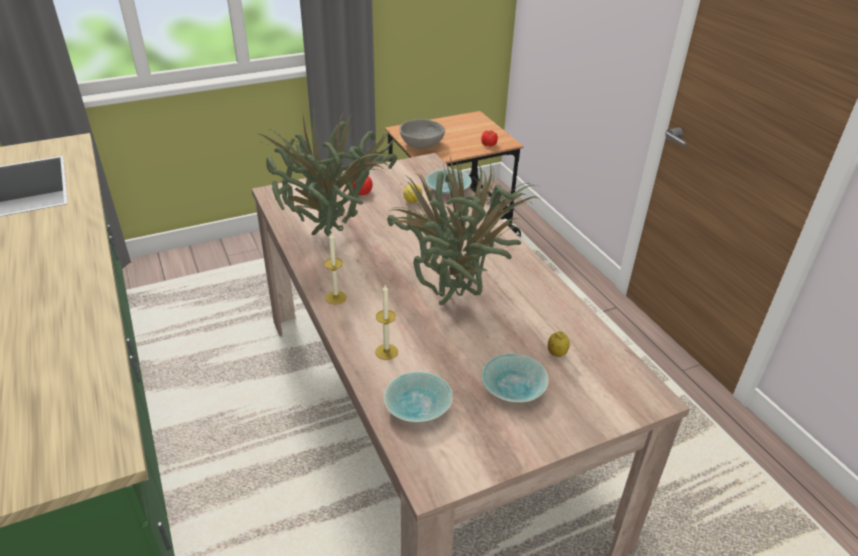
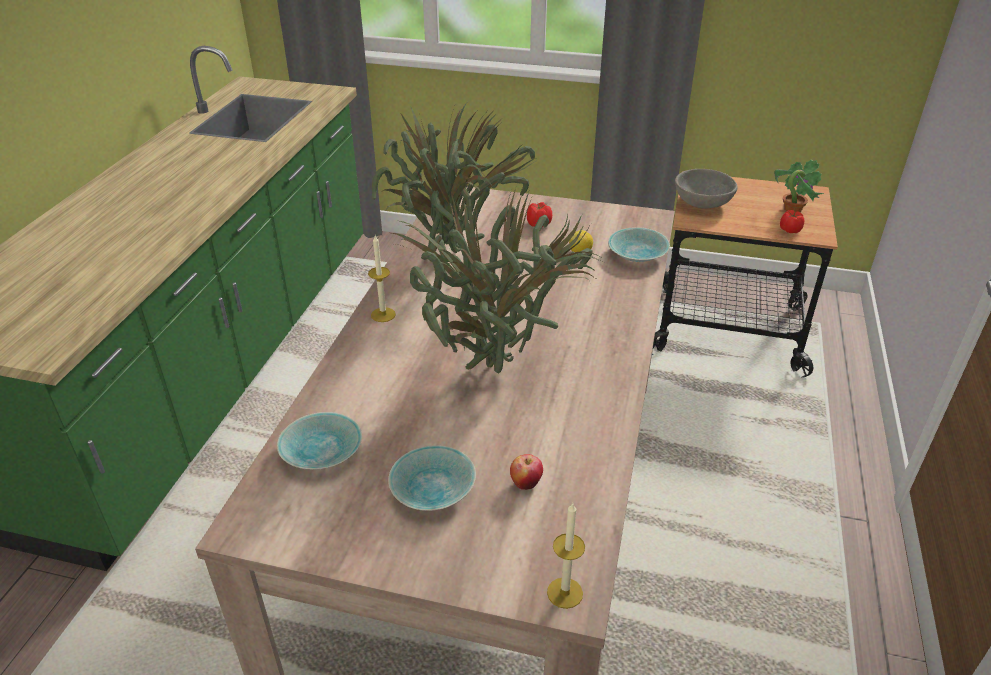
camera: 40 degrees right, 0 degrees up
candle [375,285,398,360] -> candle moved to [547,503,585,609]
lemon [548,331,570,357] -> apple [510,454,543,490]
none -> potted plant [774,160,824,212]

